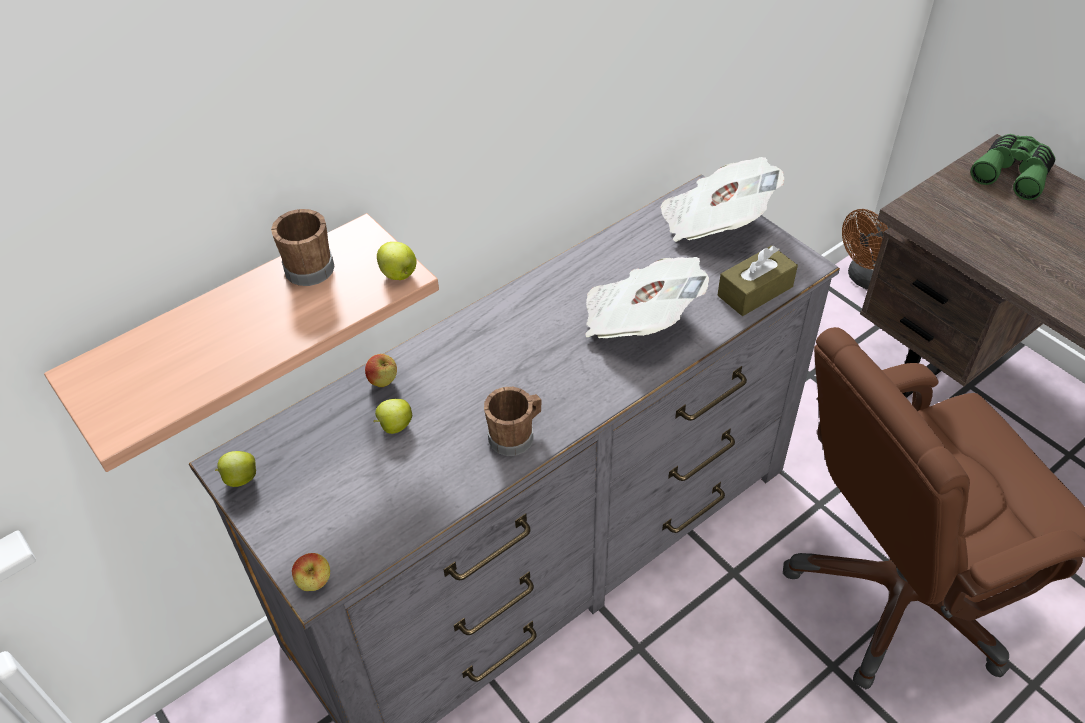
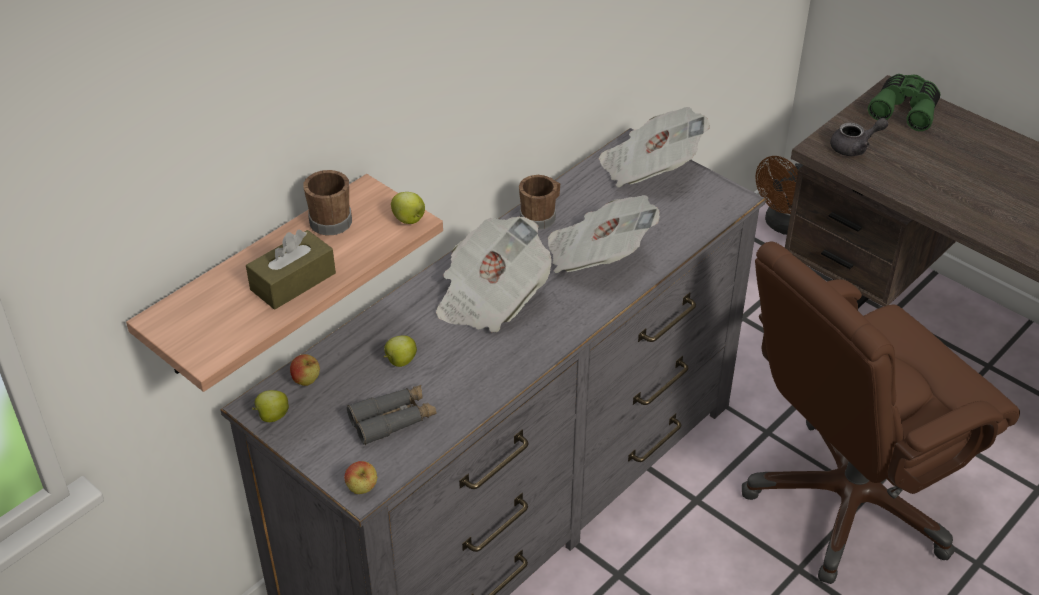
camera: 10 degrees left, 5 degrees down
apple [365,354,397,387] -> apple moved to [290,354,320,386]
brown mug [484,387,542,456] -> brown mug moved to [519,175,560,230]
brown tissue box [717,245,798,316] -> brown tissue box moved to [246,229,336,310]
none -> grey binoculars [347,385,436,445]
none -> newspaper [436,217,552,332]
none -> grey teapot [830,118,888,156]

